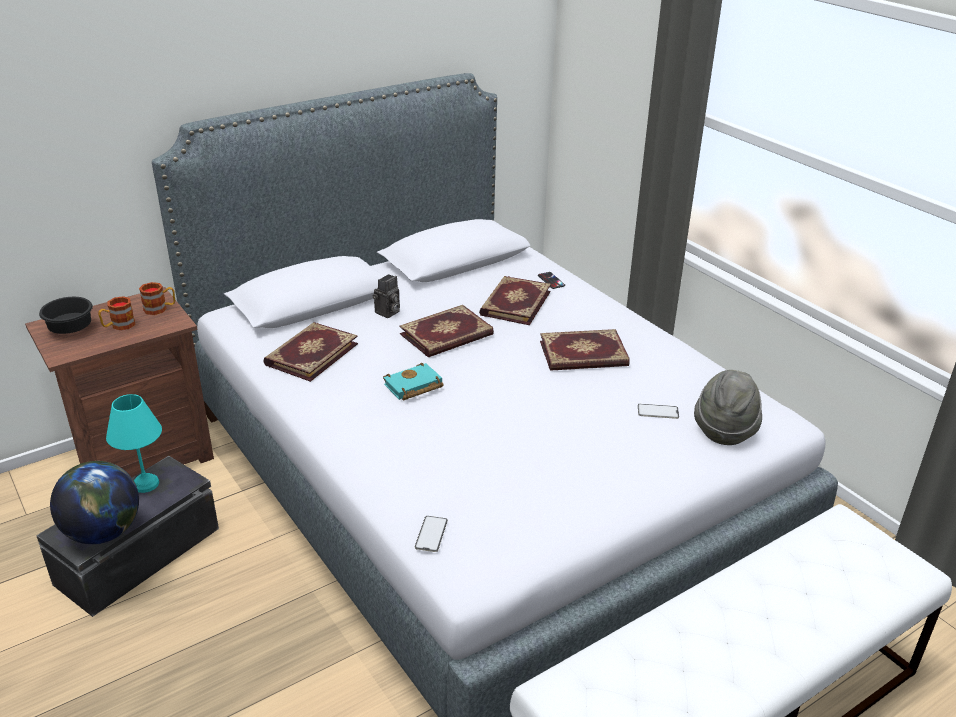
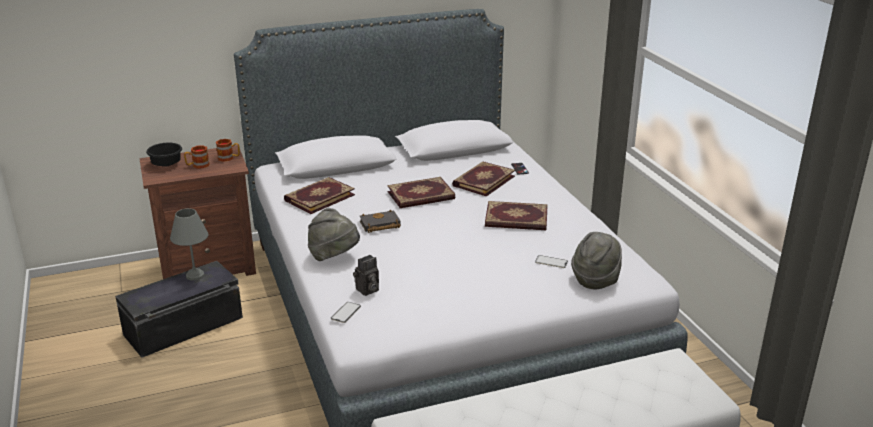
camera: 15 degrees right, 5 degrees down
globe [50,461,139,544] -> none
turquoise table lamp [106,394,162,493] -> grey table lamp [170,208,208,281]
camera [373,274,400,318] -> camera moved to [353,255,379,296]
turquoise book [383,363,444,401] -> black book [360,210,401,233]
none -> grey hat [308,208,360,261]

